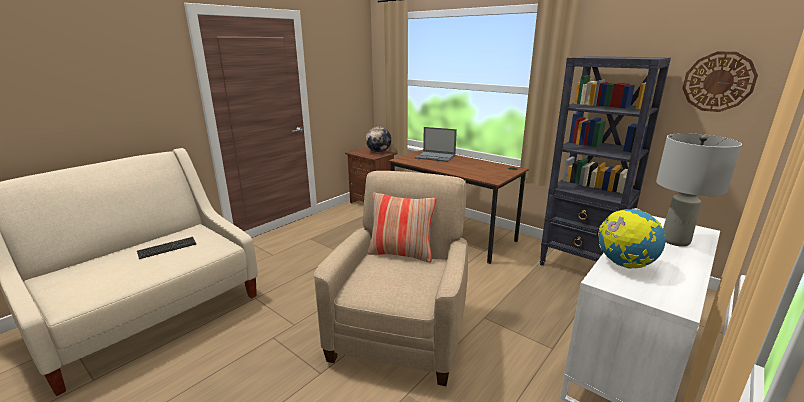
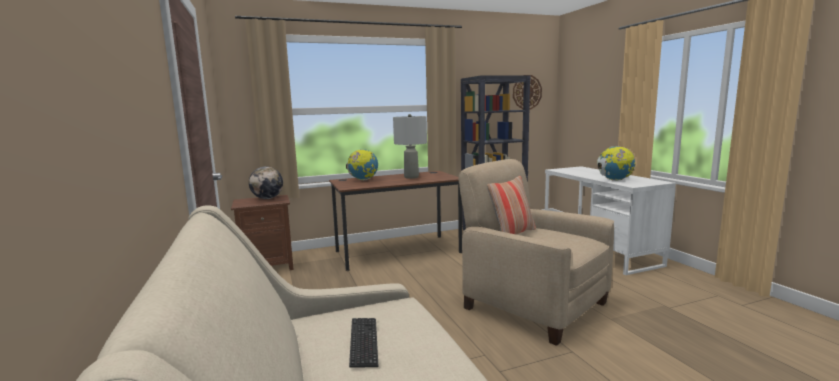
camera: 60 degrees left, 10 degrees down
laptop [415,127,457,162] -> globe [346,149,378,180]
grey table lamp [656,133,742,247] -> grey table lamp moved to [393,114,427,179]

